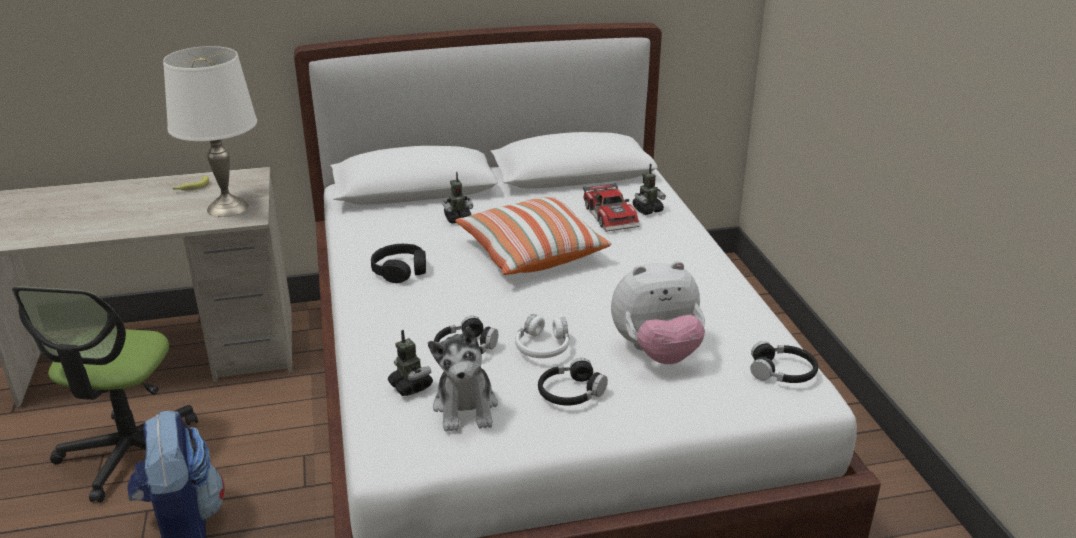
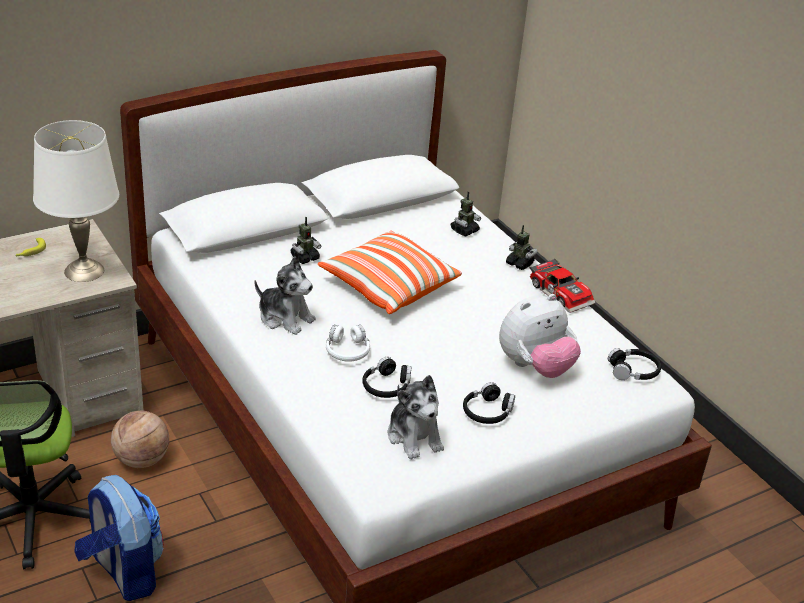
camera: 20 degrees left, 5 degrees up
black headphones [371,244,426,283] -> plush toy [255,257,316,335]
toy robot [388,330,433,396] -> toy robot moved to [506,225,537,270]
white headphones [515,314,569,358] -> white headphones moved to [326,325,370,362]
toy car [583,182,640,232] -> toy car moved to [530,258,595,313]
none -> basketball [111,411,169,468]

